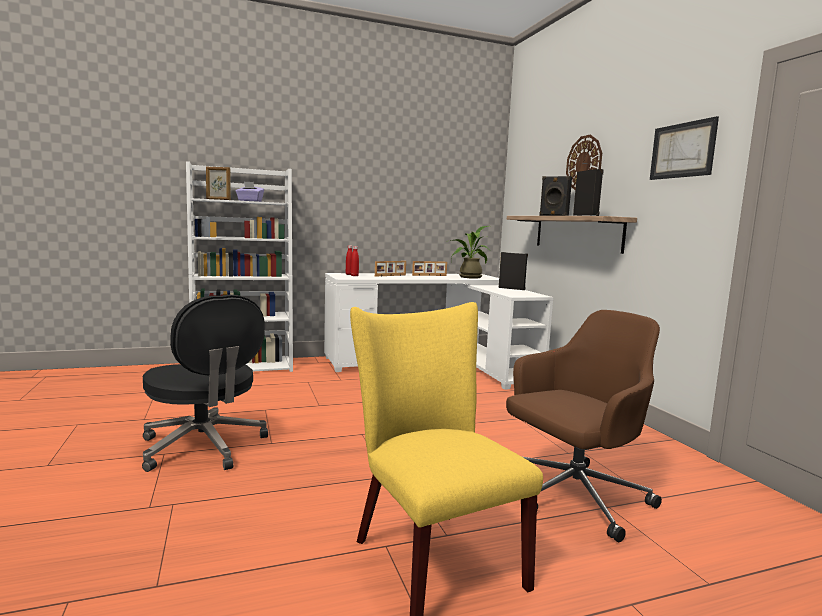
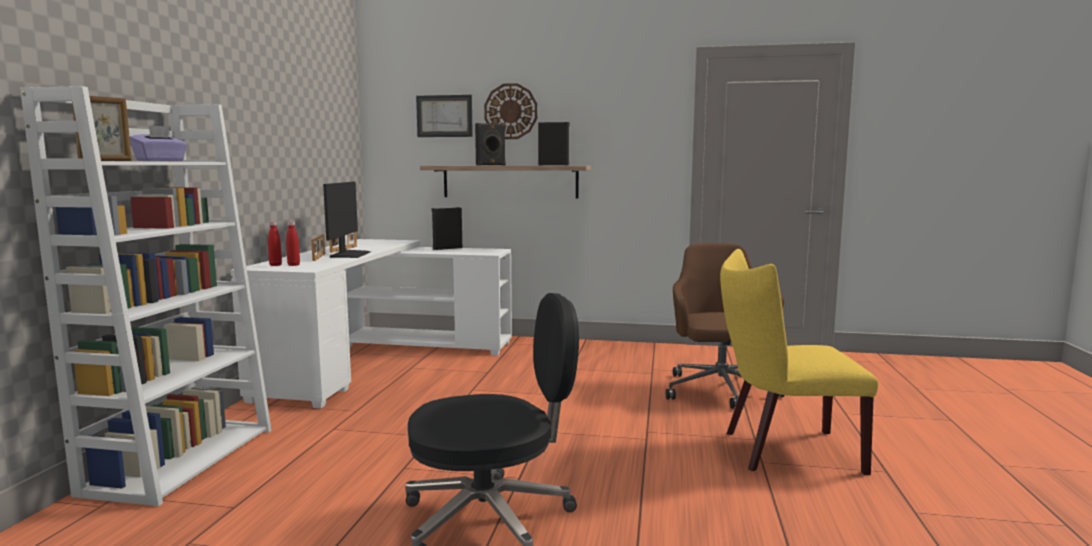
camera: 60 degrees left, 0 degrees up
potted plant [445,226,490,279] -> none
picture [650,116,719,180] -> picture moved to [416,95,473,137]
none -> monitor [323,182,371,258]

